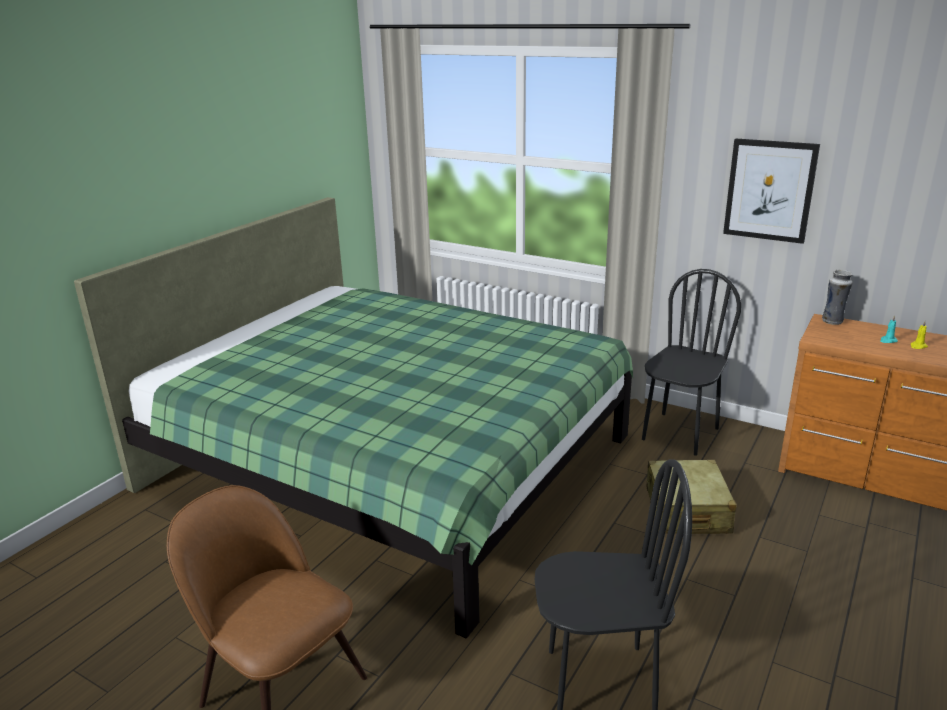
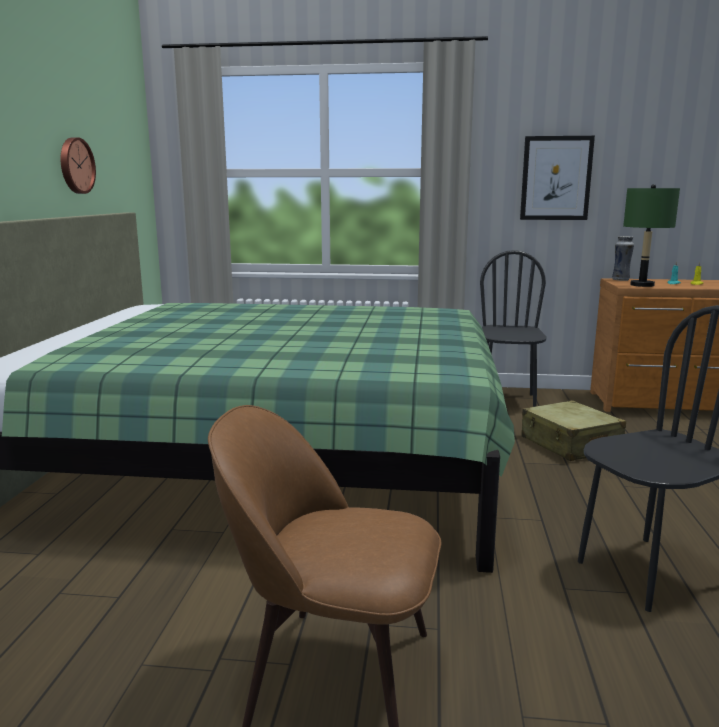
camera: 25 degrees left, 10 degrees down
none -> wall clock [61,137,96,194]
none -> green table lamp [623,184,680,287]

